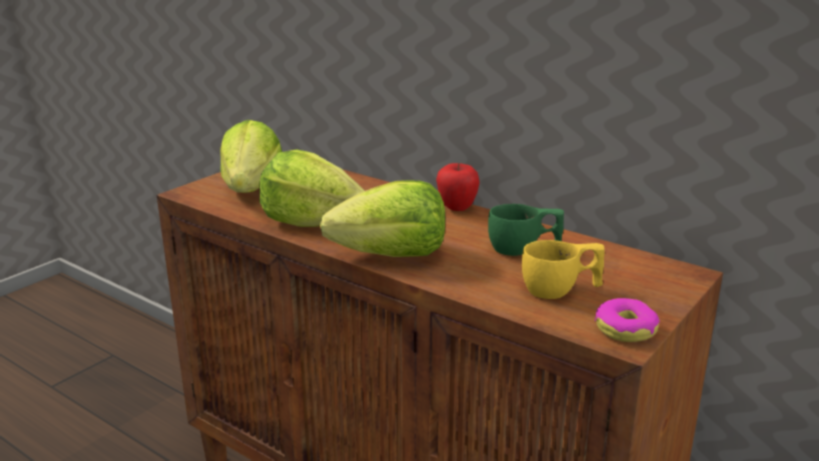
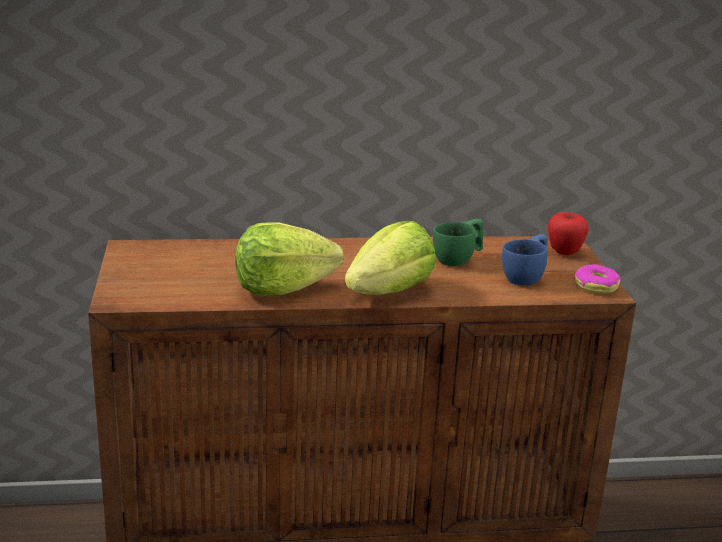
camera: 45 degrees left, 0 degrees up
lettuce [220,120,282,193] -> none
apple [436,163,480,211] -> apple moved to [548,212,589,255]
yellow cup [522,240,604,299] -> blue cup [502,234,548,285]

